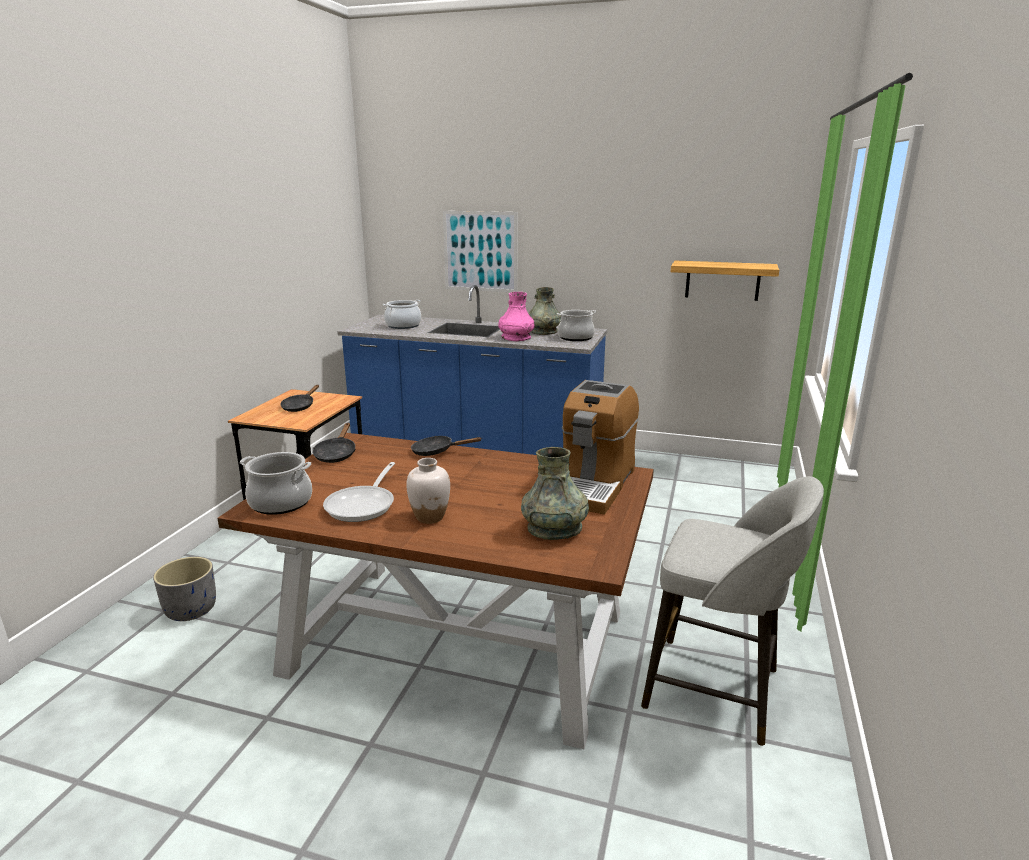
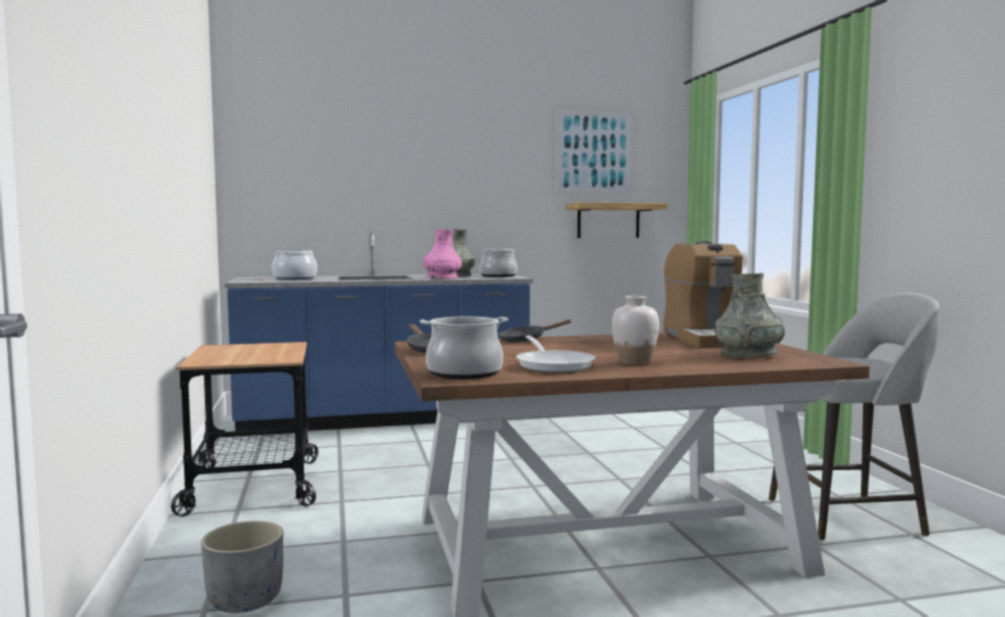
camera: 30 degrees left, 15 degrees down
black frying pan [280,385,319,412] -> none
picture [443,211,517,292] -> picture moved to [556,110,632,193]

